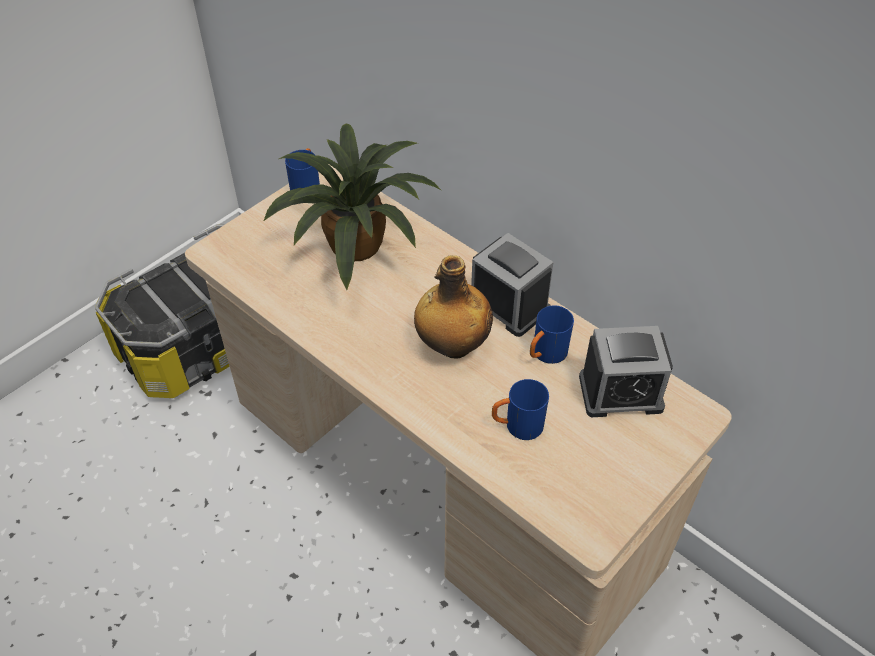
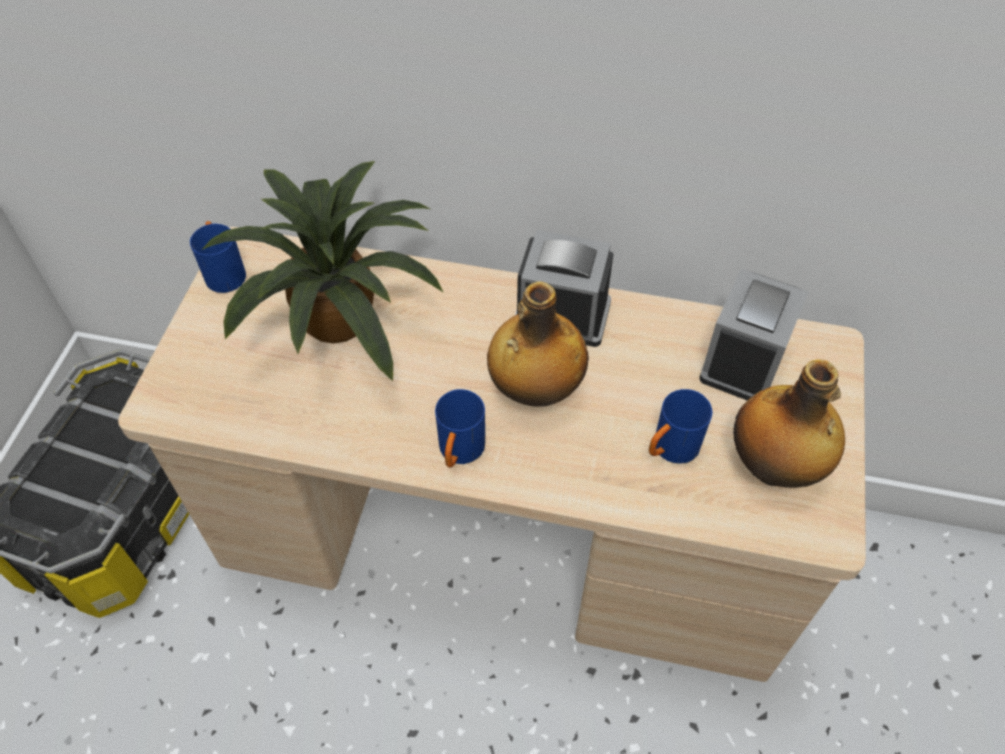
camera: 30 degrees left, 5 degrees up
blue mug [530,306,574,364] -> blue mug moved to [435,389,485,468]
alarm clock [579,326,673,417] -> alarm clock turned 150 degrees clockwise [699,269,808,400]
none -> bottle [733,359,845,488]

